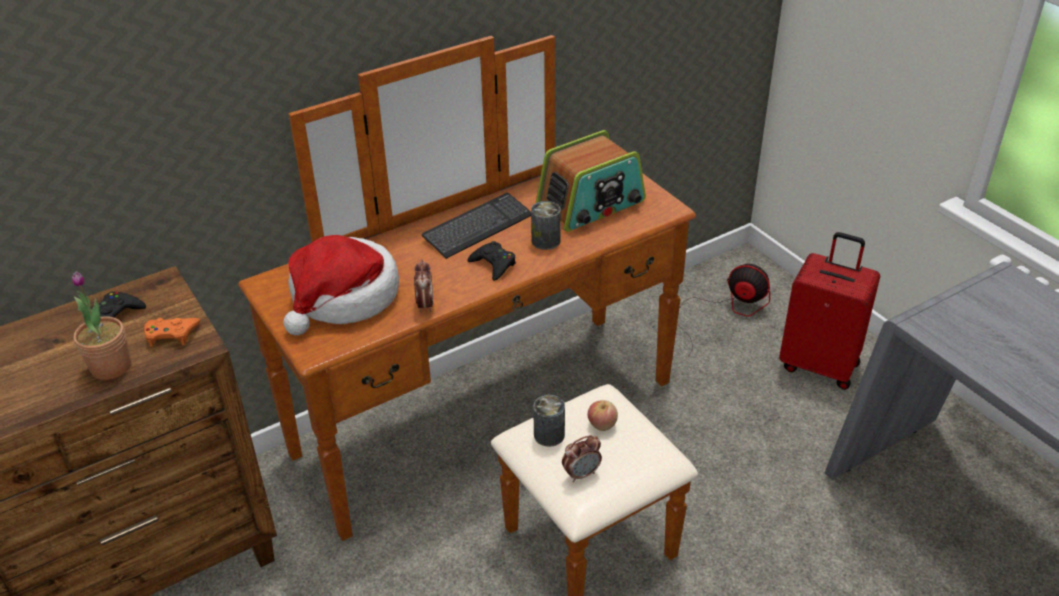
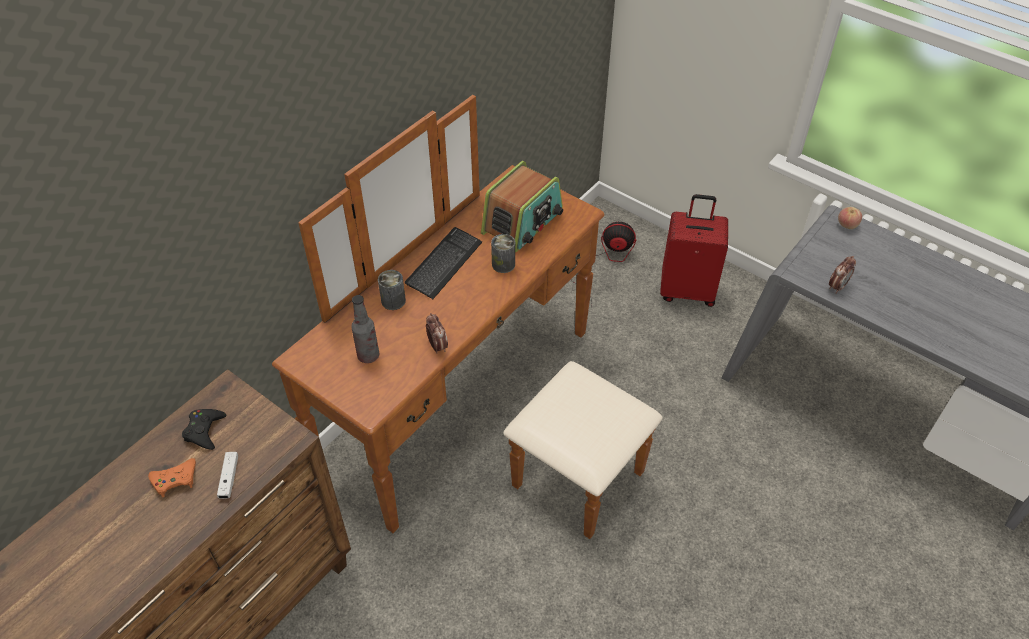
camera: 20 degrees left, 10 degrees up
potted plant [72,271,131,380] -> white game controller [217,452,238,499]
orange game controller [144,318,200,347] -> orange game controller moved to [148,458,196,497]
hat [283,235,399,336] -> bottle [351,295,379,363]
black game controller [468,241,516,281] -> none
can [533,395,565,447] -> can moved to [378,270,406,310]
alarm clock [562,435,602,482] -> alarm clock moved to [829,256,856,294]
apple [588,400,618,431] -> apple moved to [838,207,862,229]

